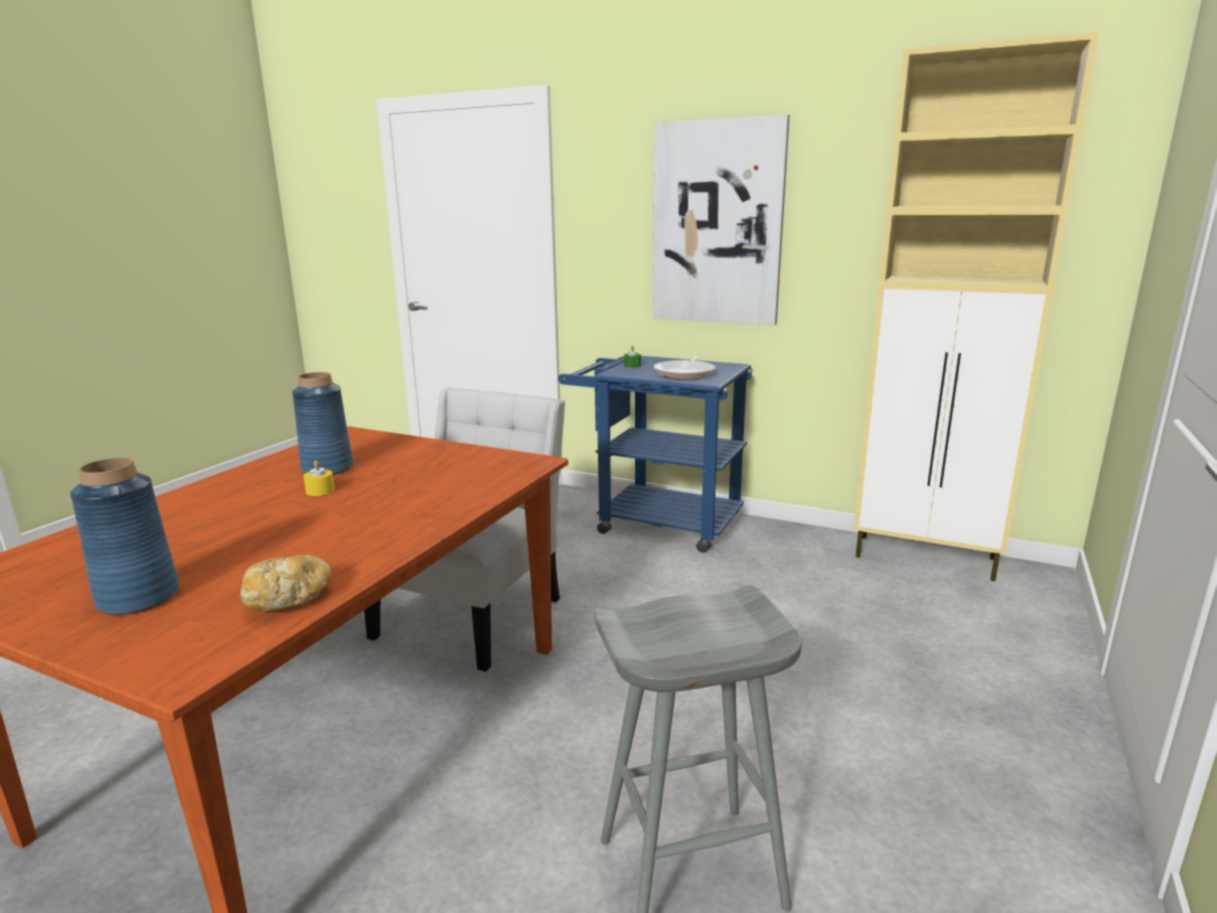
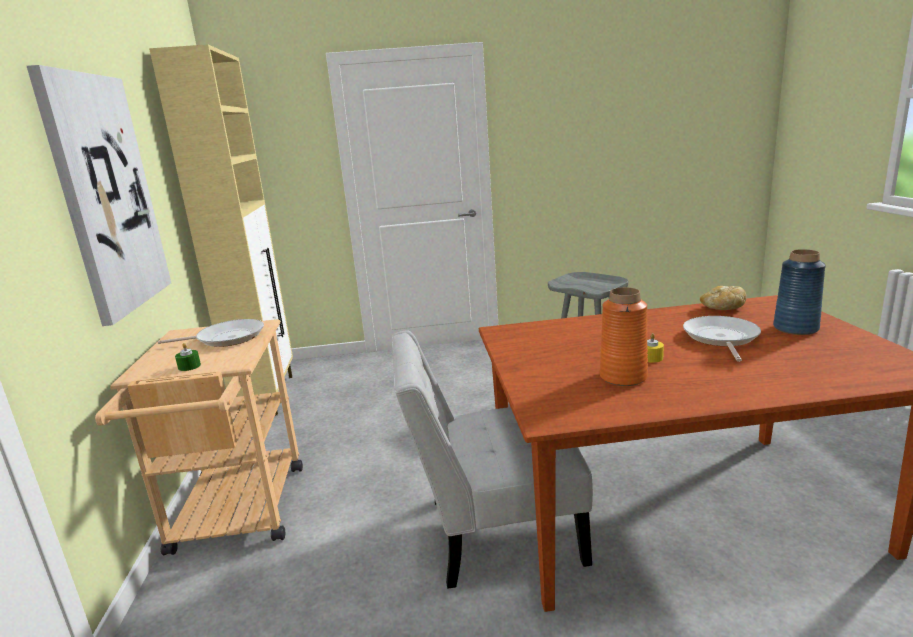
camera: 120 degrees left, 0 degrees up
blue vase [292,372,353,475] -> orange vase [600,287,648,386]
blue cart [558,356,752,553] -> beige cart [95,319,303,555]
none -> frying pan [683,316,761,362]

